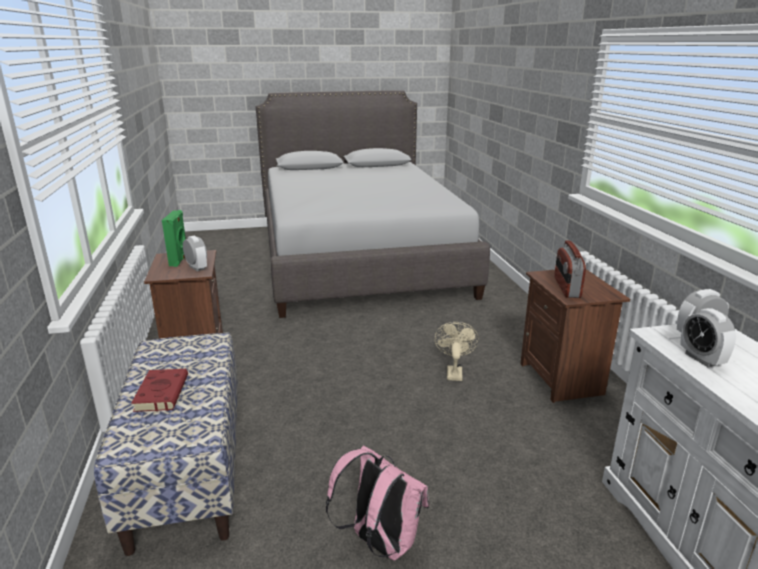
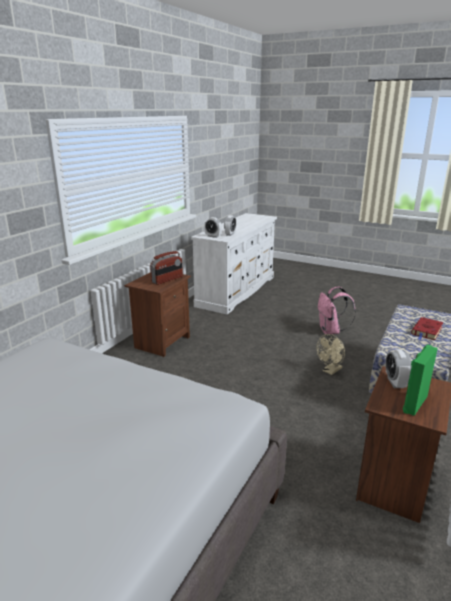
camera: 140 degrees left, 0 degrees up
beige fan [434,322,479,381] -> beige fan moved to [316,334,345,375]

